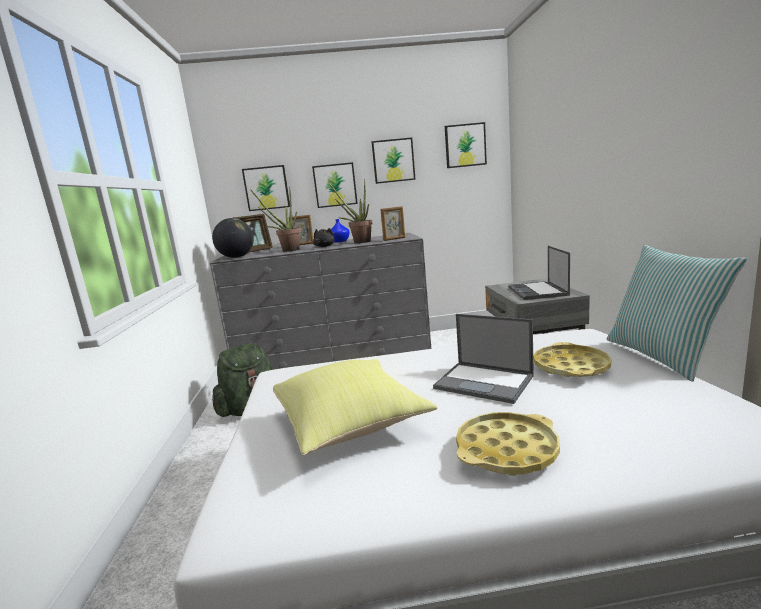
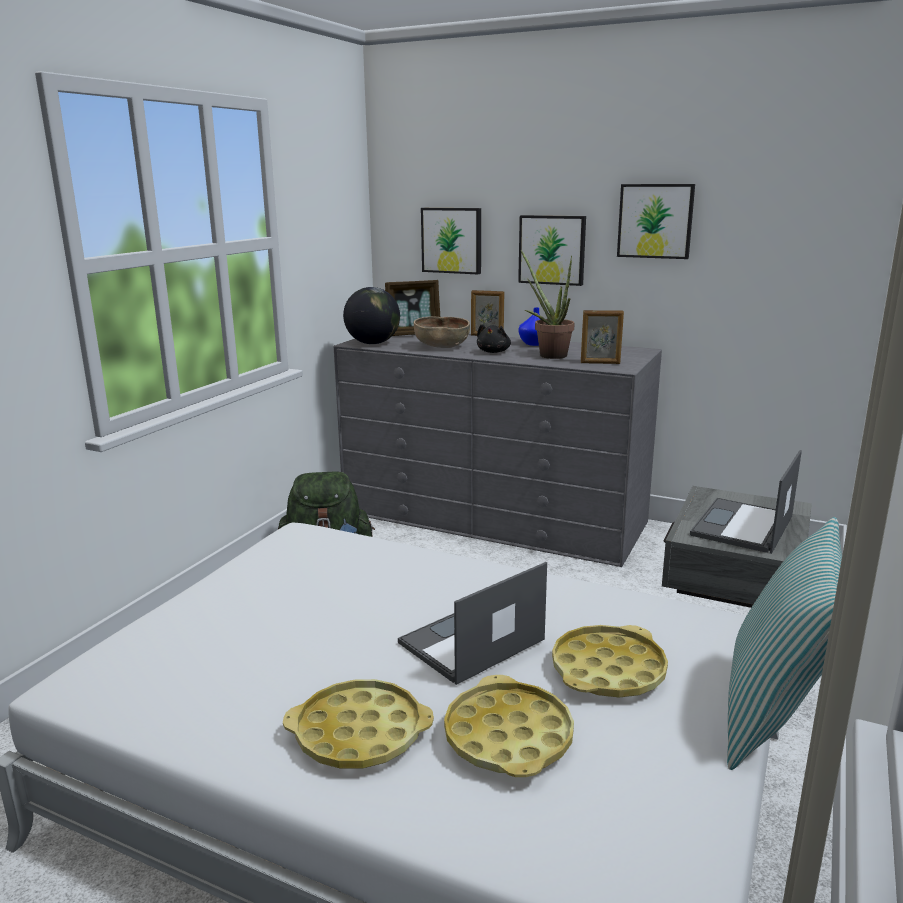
camera: 30 degrees right, 5 degrees up
potted plant [251,187,301,252] -> brown bowl [414,317,470,348]
yellow pillow [273,359,438,455] -> none
laptop [433,314,534,404] -> laptop turned 75 degrees clockwise [398,562,547,685]
picture [445,122,487,168] -> none
none -> yellow tray [444,675,574,777]

